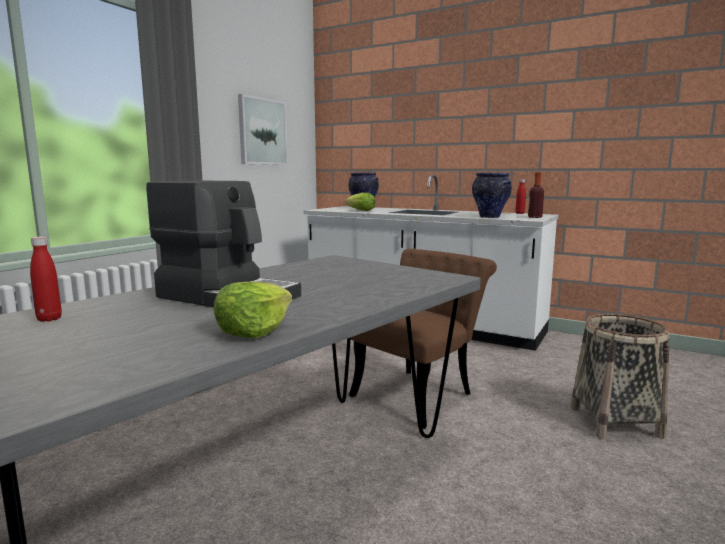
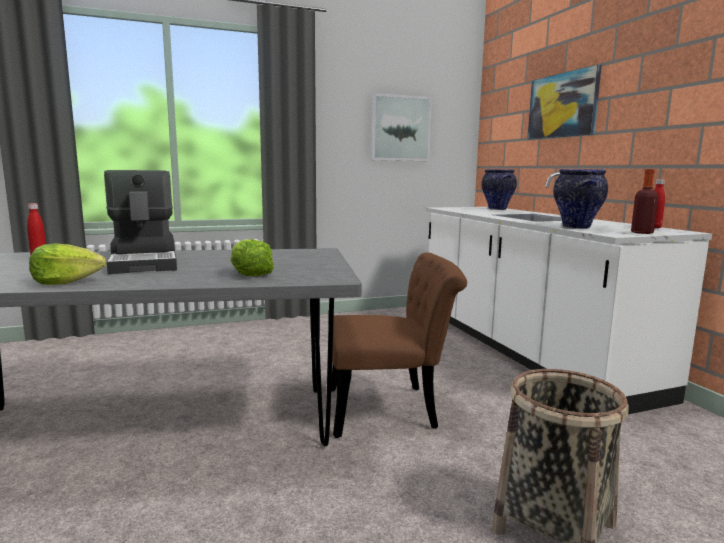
camera: 40 degrees right, 0 degrees up
lettuce [345,193,375,211] -> lettuce moved to [230,239,274,276]
none -> picture [527,64,602,139]

